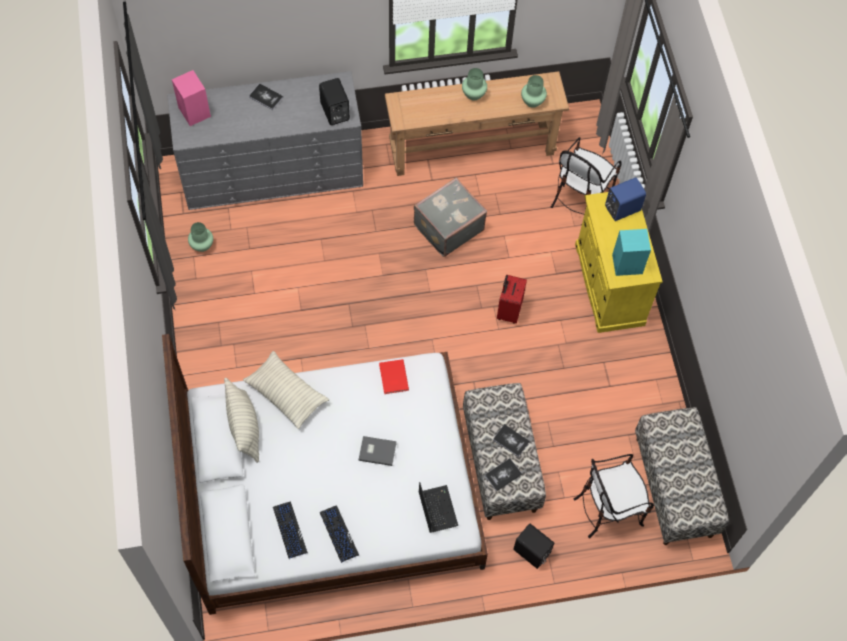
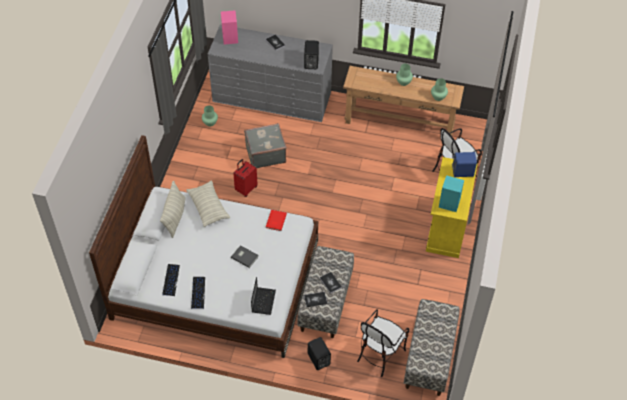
camera: 25 degrees right, 10 degrees down
grey suitcase [414,178,487,257] -> grey suitcase moved to [244,123,287,168]
red suitcase [497,275,527,324] -> red suitcase moved to [233,159,257,197]
chair [573,454,654,538] -> chair turned 60 degrees counterclockwise [357,309,409,377]

